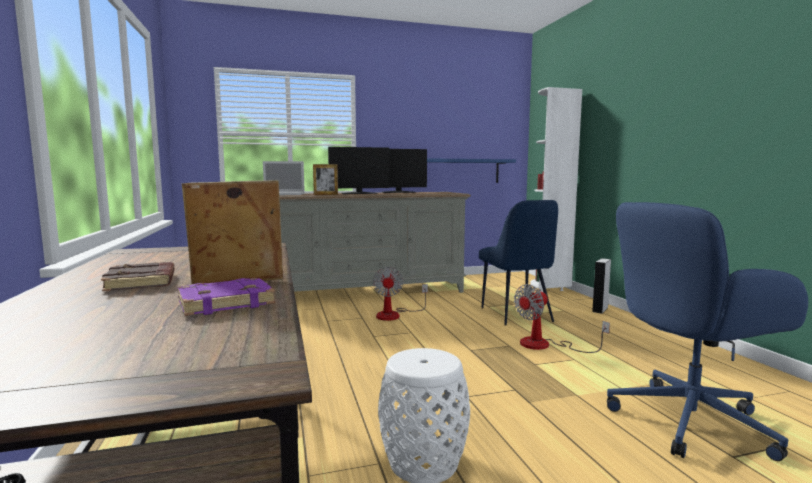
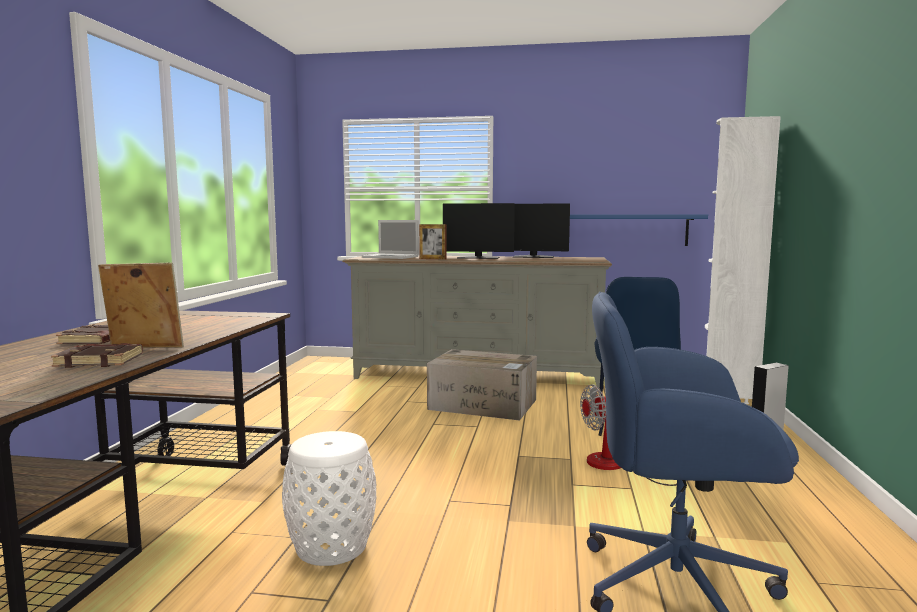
camera: 25 degrees right, 0 degrees up
purple book [178,278,275,316] -> brown book [51,343,143,368]
fan [373,267,428,321] -> cardboard box [427,349,537,421]

